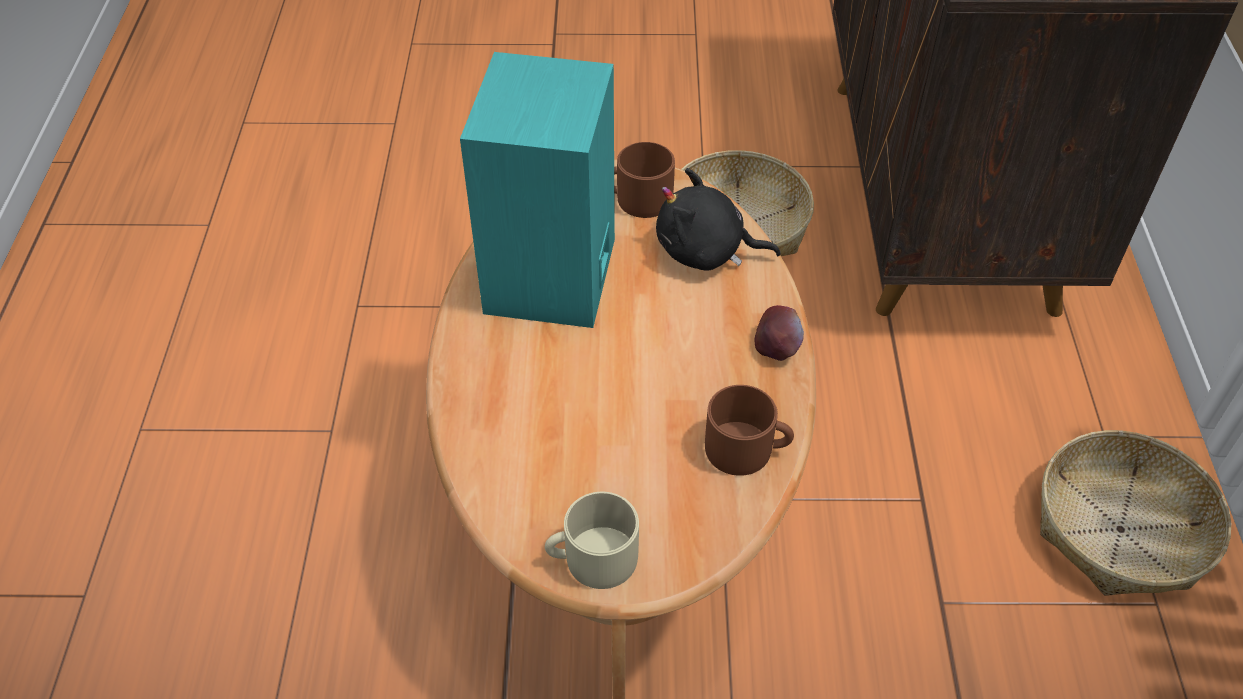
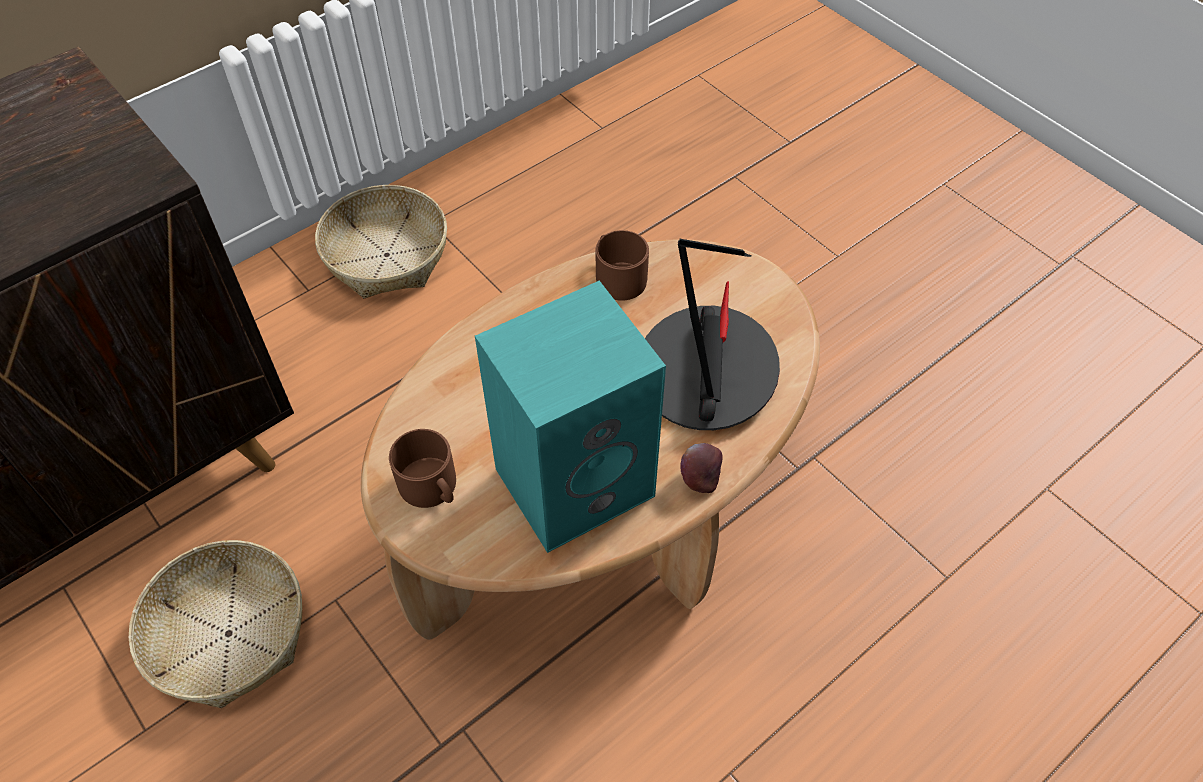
camera: 130 degrees left, 5 degrees up
beige mug [545,492,639,589] -> none
black plush toy [656,168,781,271] -> none
apple [755,305,804,361] -> apple moved to [680,443,723,493]
none -> table lamp [645,239,780,430]

